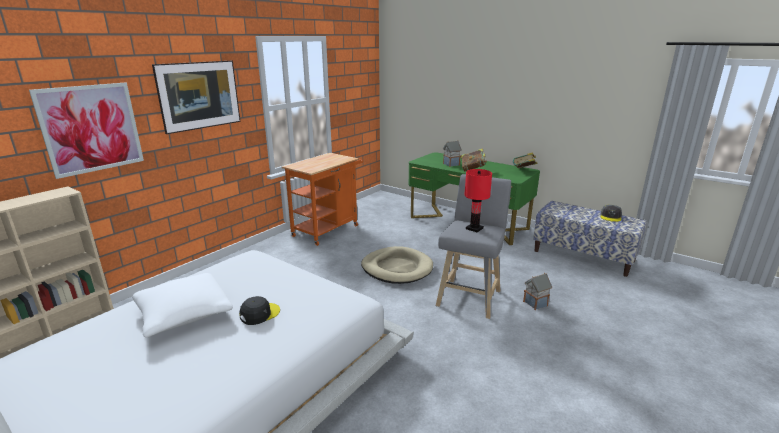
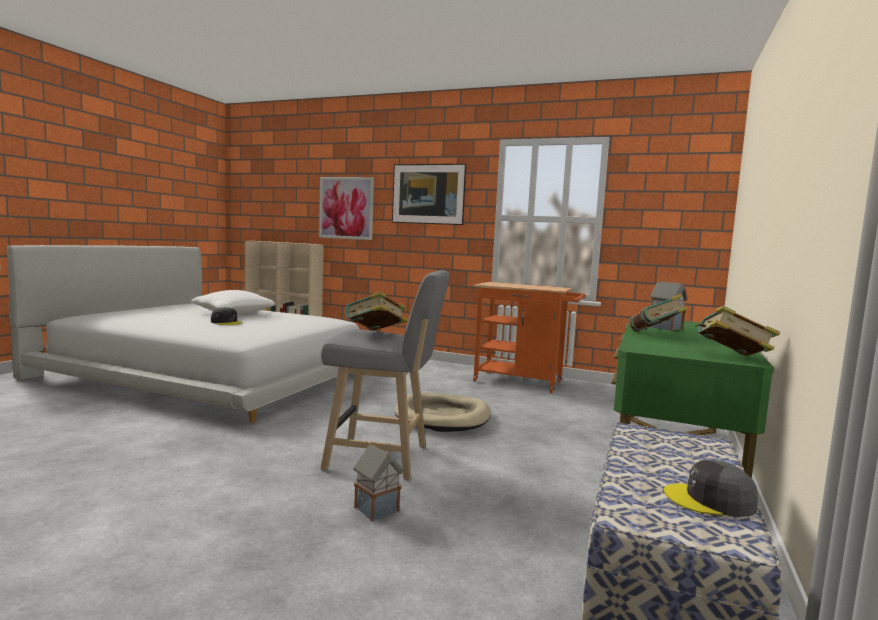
camera: 75 degrees right, 15 degrees down
red table lamp [464,169,492,232] -> book [345,291,408,331]

